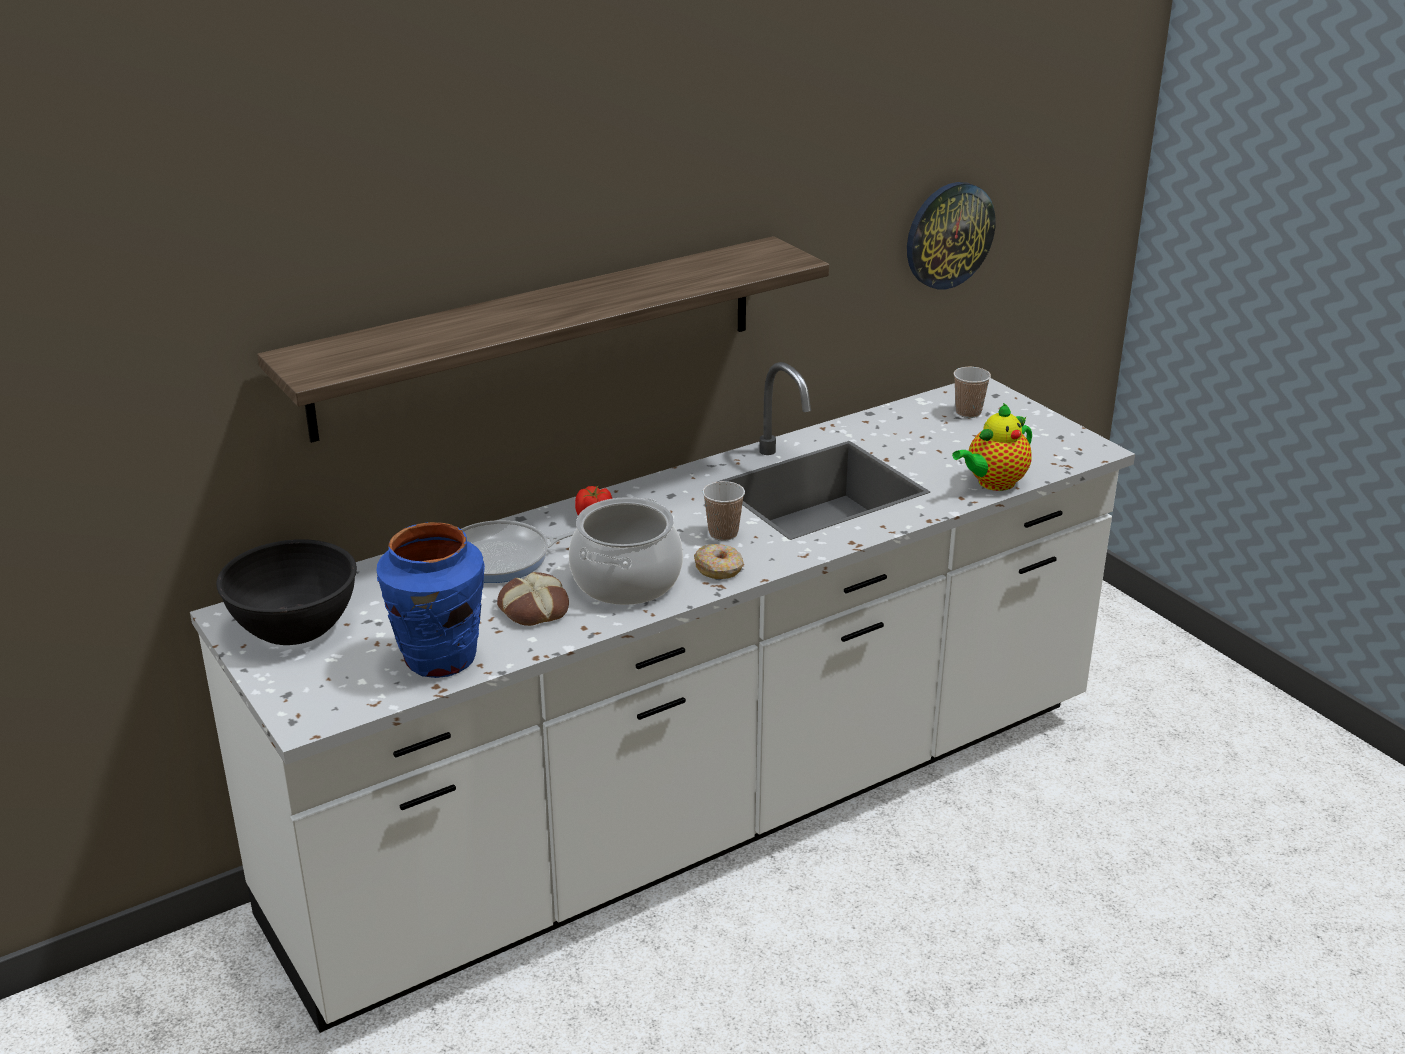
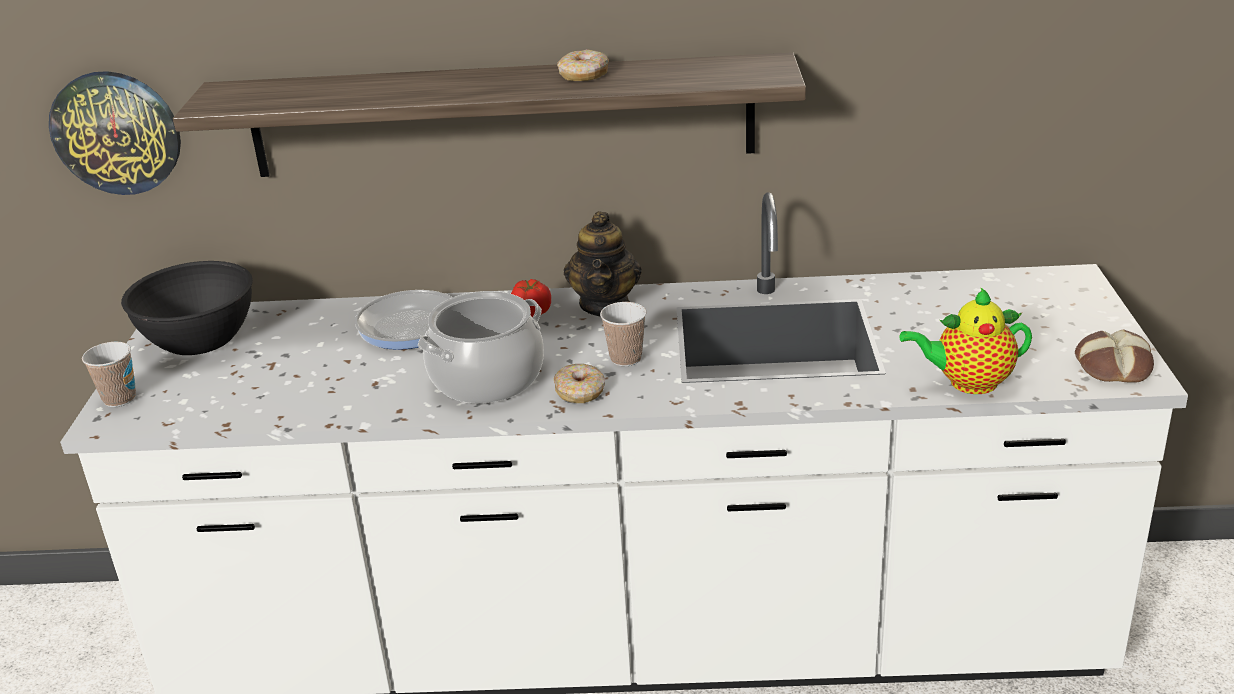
camera: 35 degrees right, 0 degrees up
blue vase [377,522,485,678] -> none
bread [497,572,569,626] -> bread moved to [1075,330,1154,382]
wall clock [907,182,996,289] -> wall clock moved to [49,71,181,195]
cup [954,367,991,418] -> cup moved to [82,342,136,407]
none -> donut [557,49,609,81]
none -> teapot [564,211,642,316]

